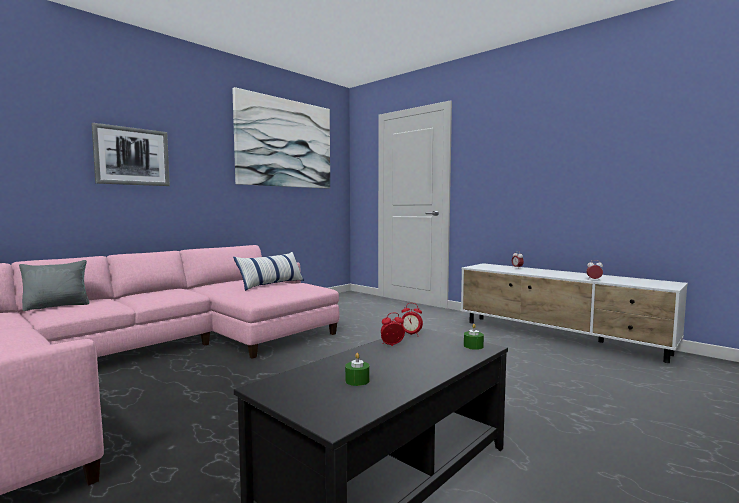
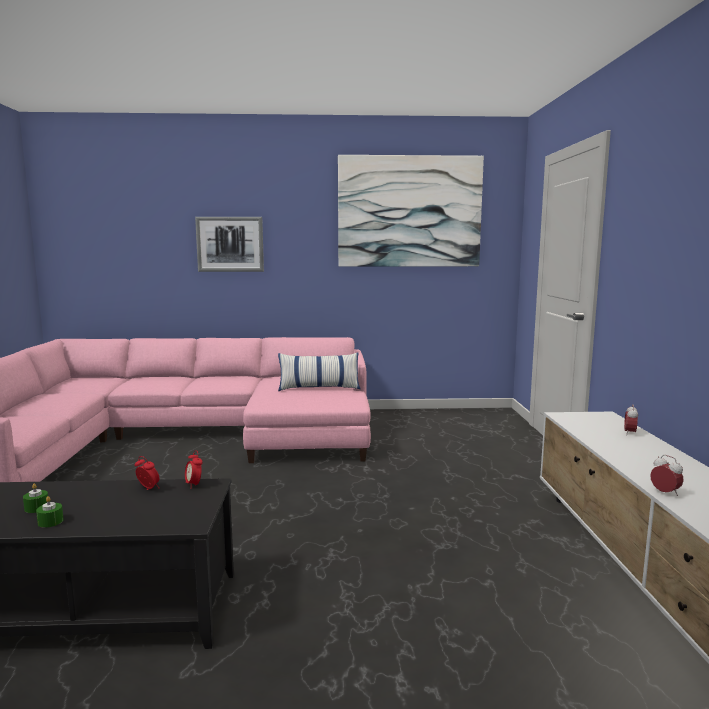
camera: 45 degrees right, 5 degrees up
grey pillow [19,260,90,311] -> none
green candle [464,324,484,350] -> green candle moved to [36,496,64,528]

